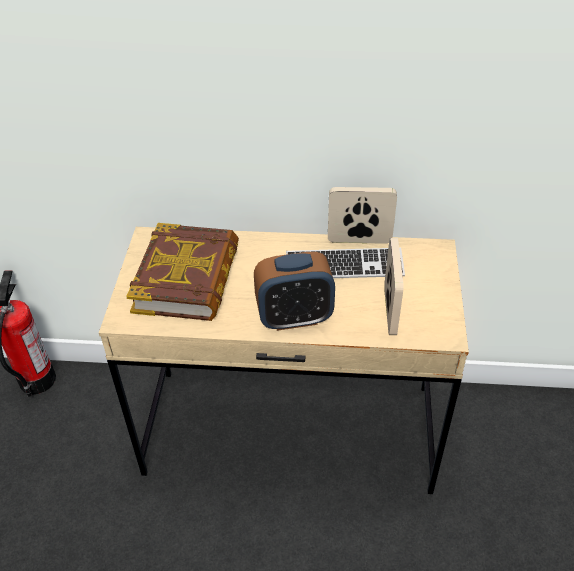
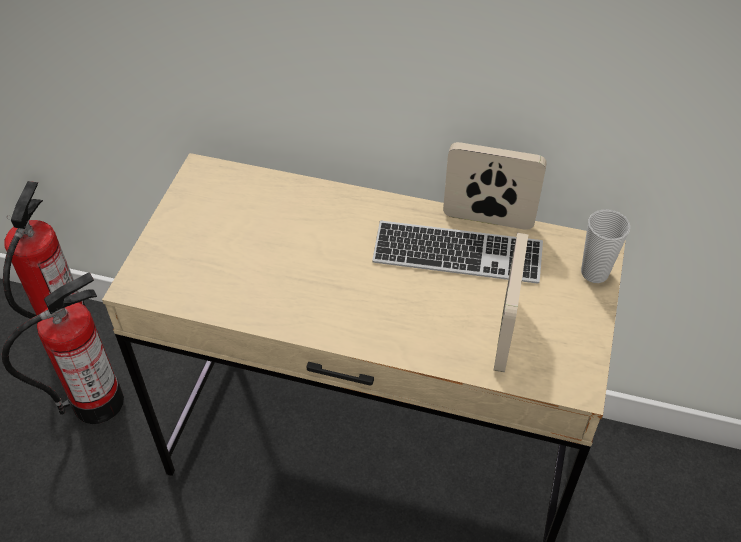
camera: 10 degrees right, 5 degrees up
book [126,223,239,321] -> none
alarm clock [254,252,335,331] -> none
none -> fire extinguisher [2,272,124,424]
none -> cup [581,209,631,283]

